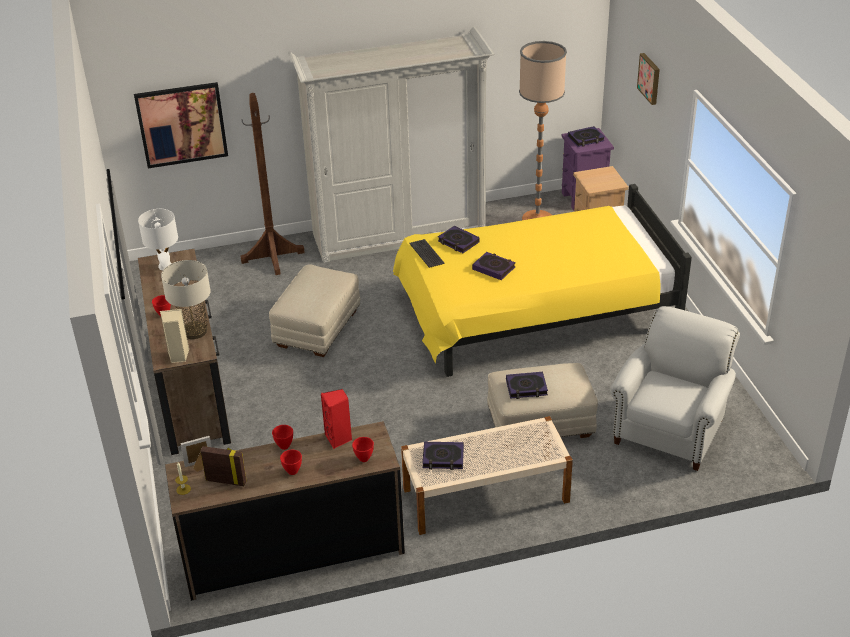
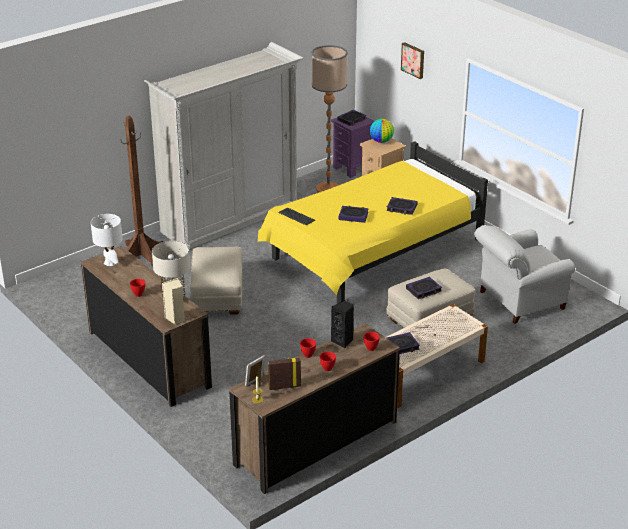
camera: 25 degrees left, 5 degrees down
picture [134,82,228,168] -> none
red speaker [321,389,352,449] -> black speaker [331,300,354,348]
book [438,226,480,253] -> book moved to [386,197,418,215]
white armchair [610,306,740,471] -> white armchair turned 120 degrees counterclockwise [474,225,575,324]
none -> globe [370,119,394,143]

